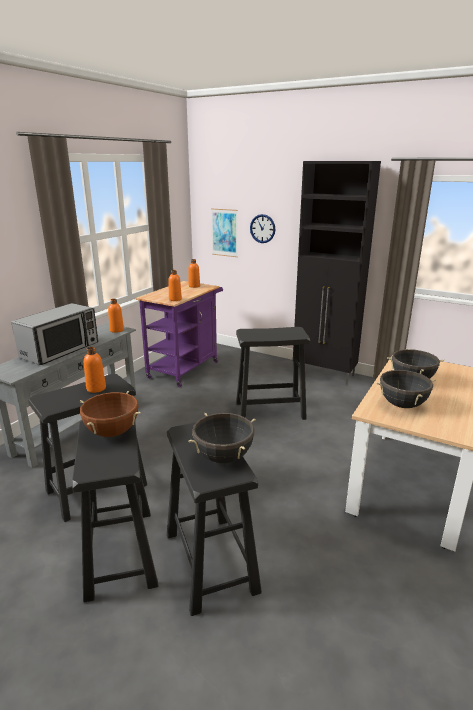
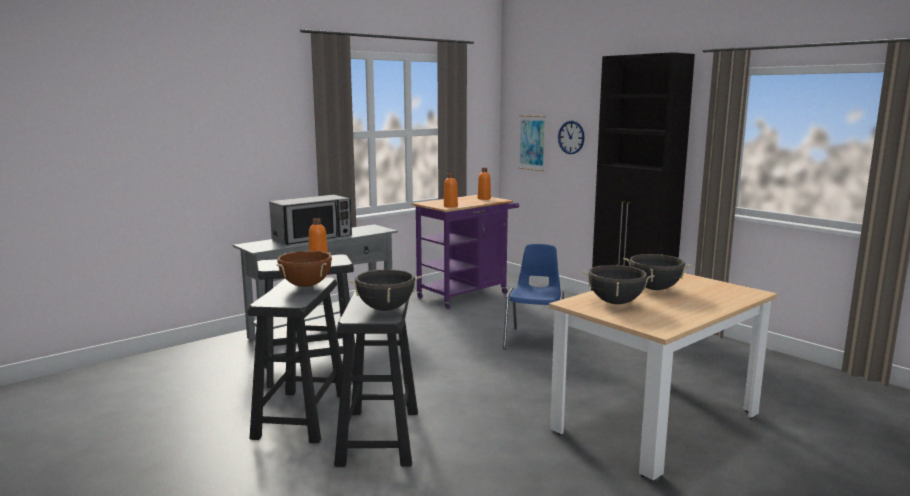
camera: 20 degrees right, 10 degrees down
orange bottle [108,299,124,333] -> none
black stool [236,327,310,420] -> blue chair [503,244,564,349]

